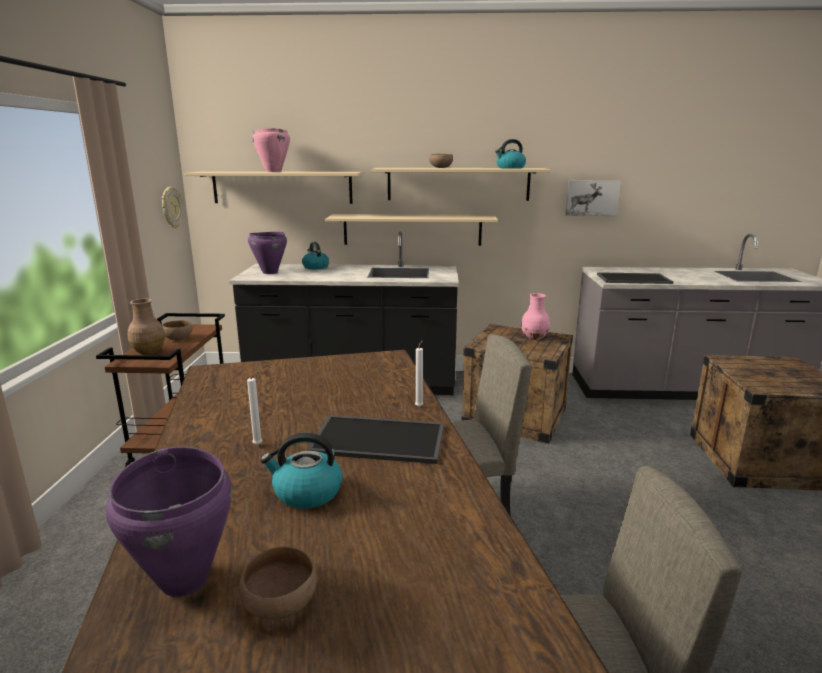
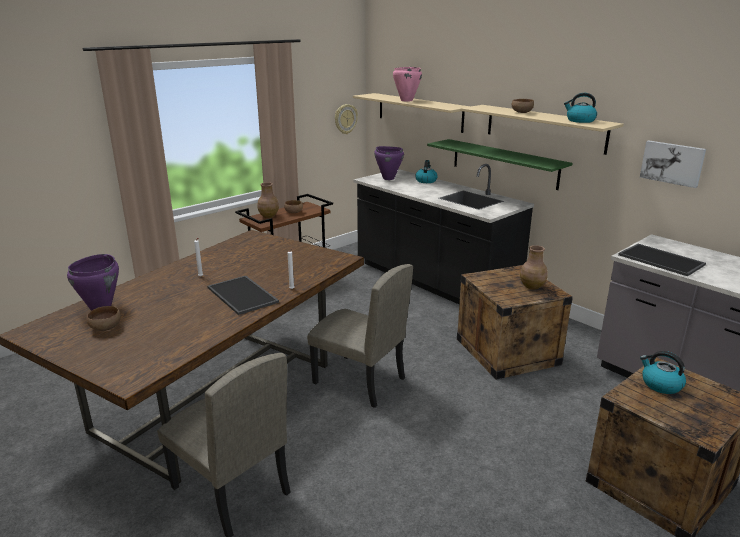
camera: 45 degrees right, 5 degrees up
kettle [260,433,342,509] -> kettle moved to [640,351,686,394]
beige shelf [325,214,498,246] -> green shelf [427,139,573,190]
pink vase [521,293,550,340] -> brown vase [520,245,548,290]

